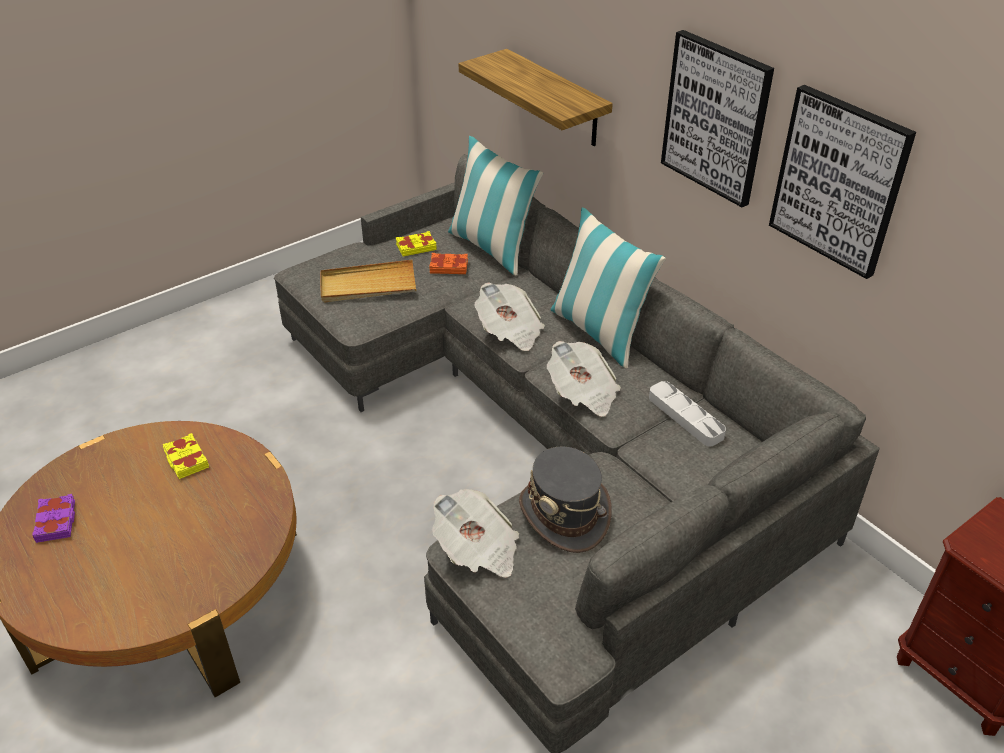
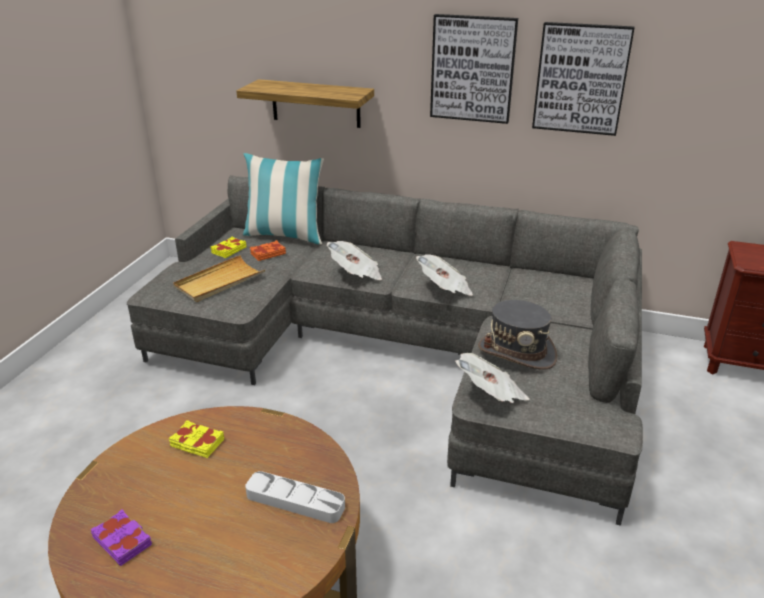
camera: 35 degrees left, 10 degrees down
pillow [550,207,666,368] -> none
grey tray [649,381,726,447] -> grey tray moved to [245,471,345,523]

